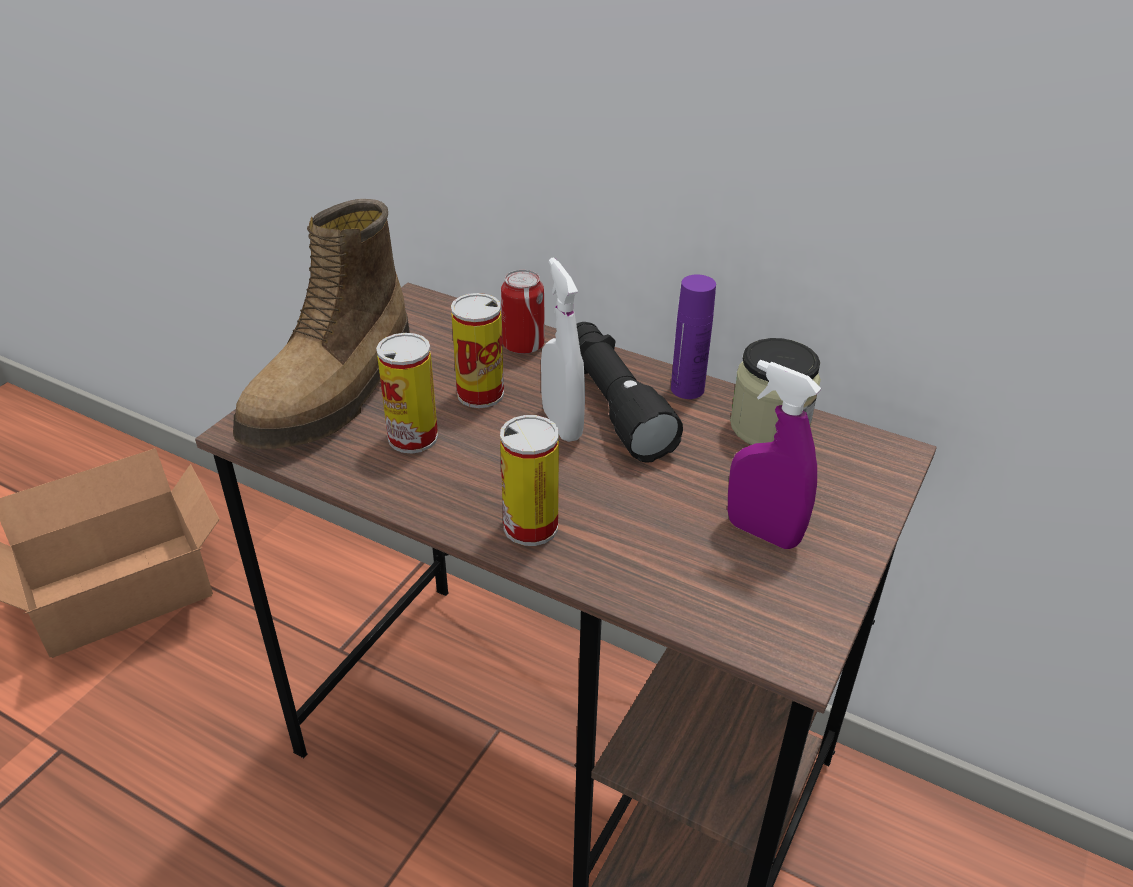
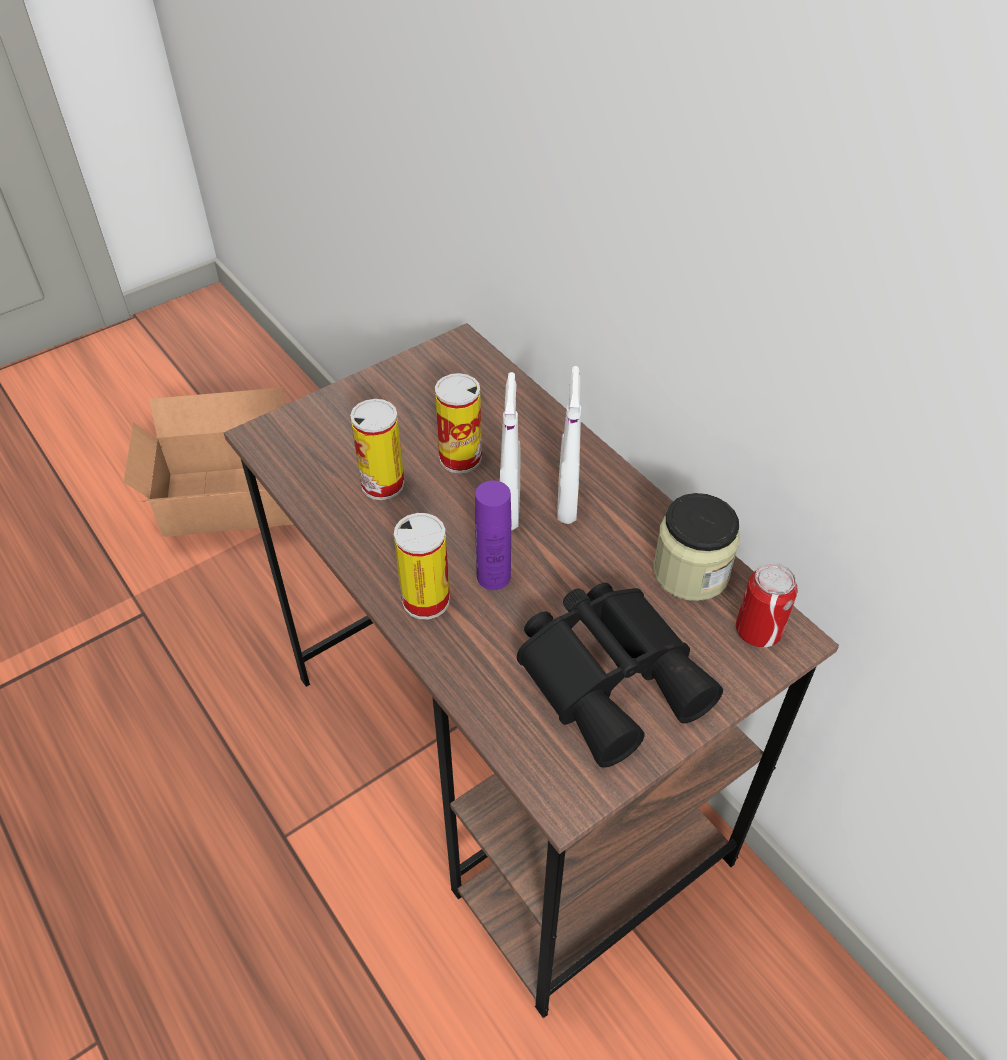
camera: 25 degrees right, 10 degrees up
boot [233,199,410,449] -> none
can [501,270,545,354] -> can moved to [736,563,798,647]
black flashlight [576,322,683,462] -> white spray bottle [557,366,581,524]
purple bottle [671,275,716,399] -> purple bottle moved to [475,481,511,590]
purple spray bottle [728,359,821,549] -> black binoculars [517,583,723,768]

